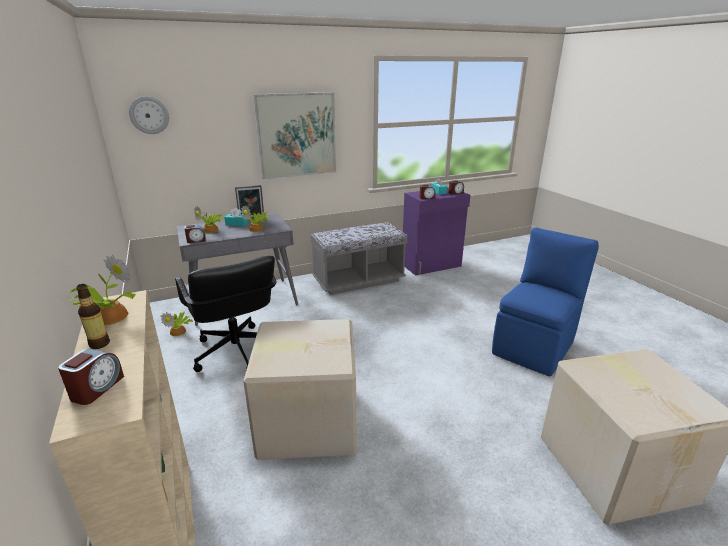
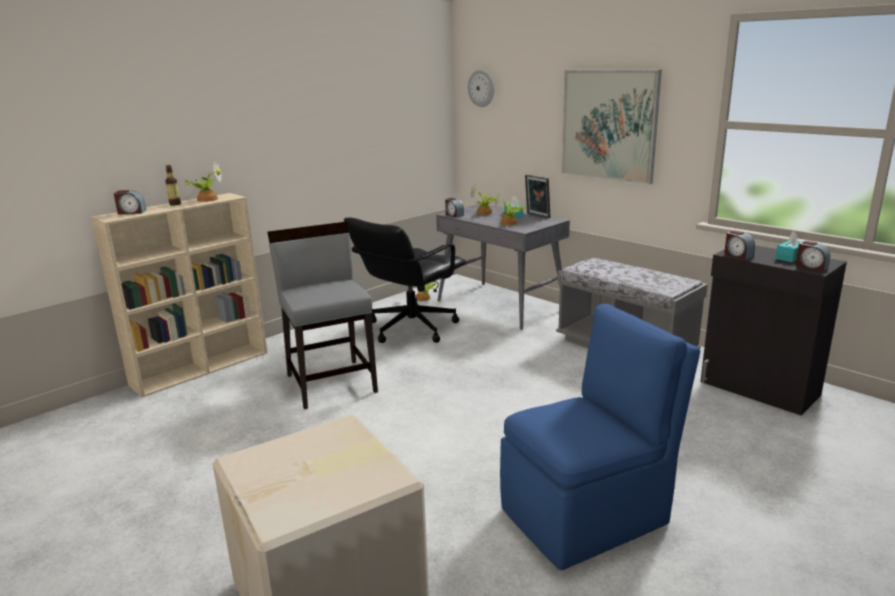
camera: 70 degrees right, 5 degrees down
cardboard box [243,319,357,460] -> grey chair [267,222,378,409]
purple cabinet [403,188,471,276] -> black cabinet [700,245,847,415]
blue chair [492,227,599,376] -> blue chair turned 45 degrees counterclockwise [500,304,700,570]

